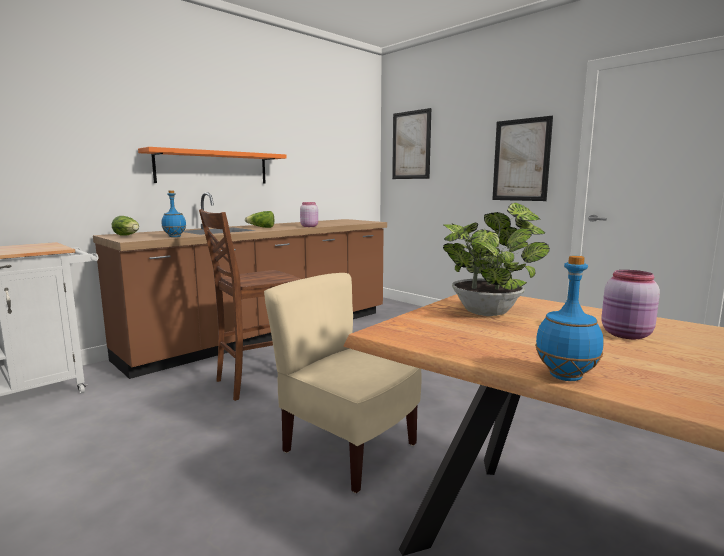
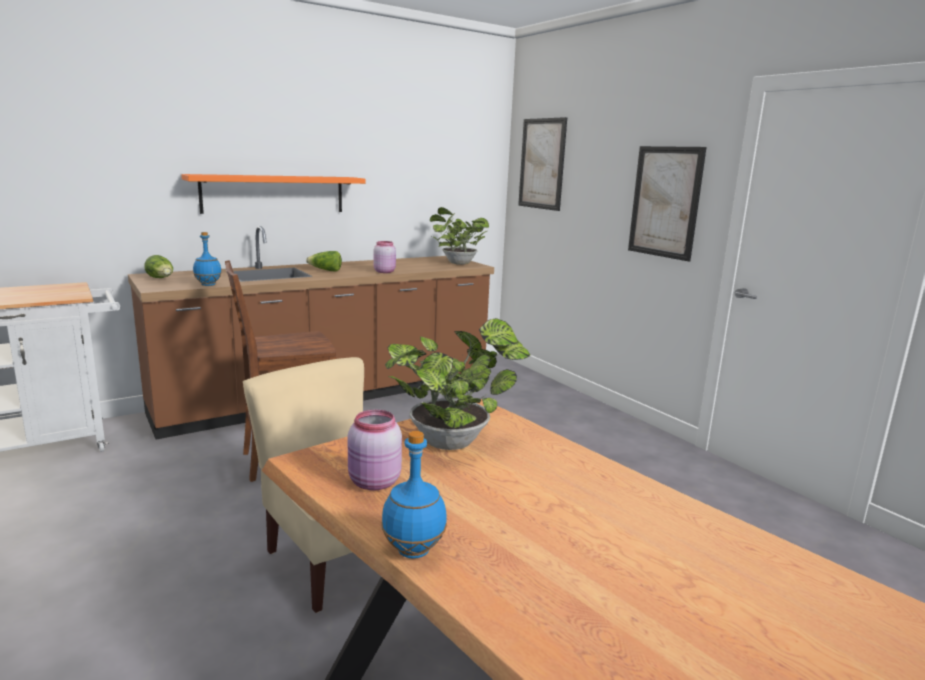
camera: 10 degrees right, 5 degrees up
pink jar [601,270,660,339] -> pink jar moved to [347,410,402,491]
none -> potted plant [430,207,489,265]

